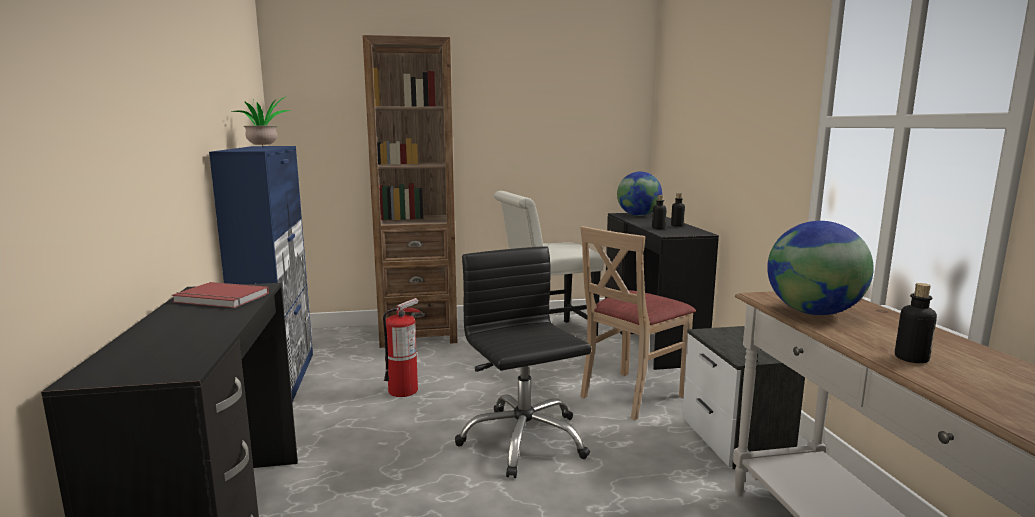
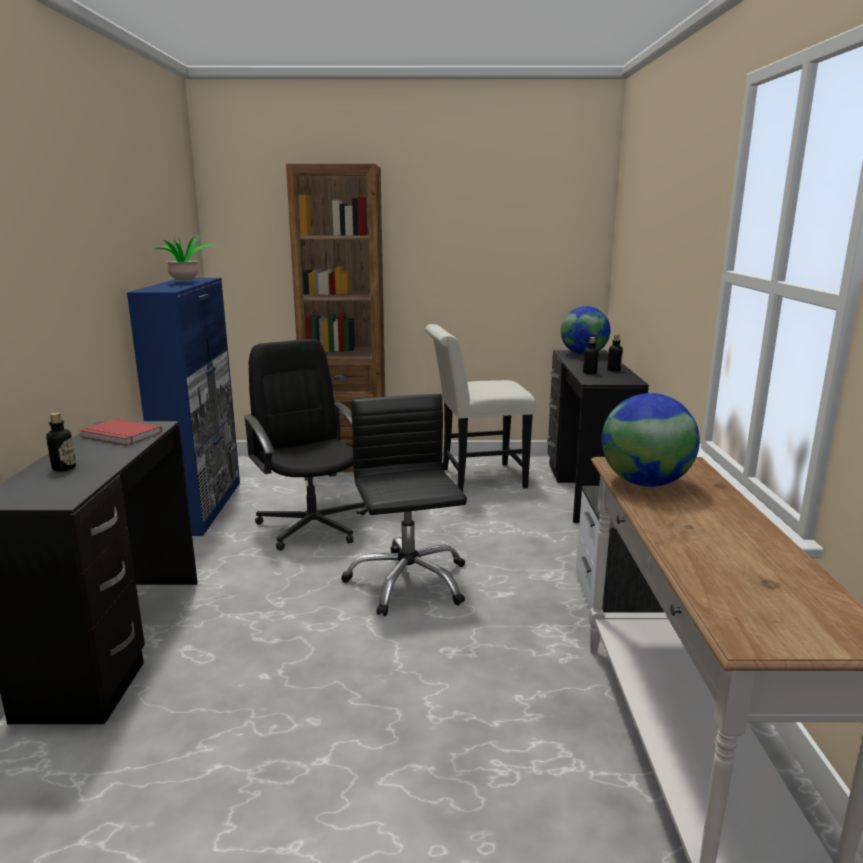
camera: 10 degrees right, 5 degrees up
fire extinguisher [383,298,421,397] -> black office chair [243,339,366,551]
beige chair [580,226,696,420] -> none
bottle [895,283,937,363] -> bottle moved to [46,412,76,472]

